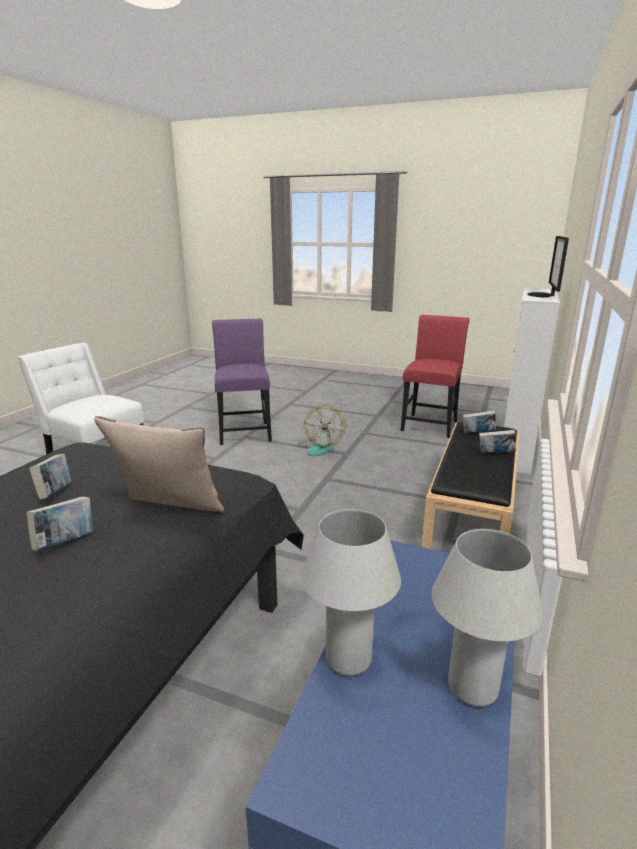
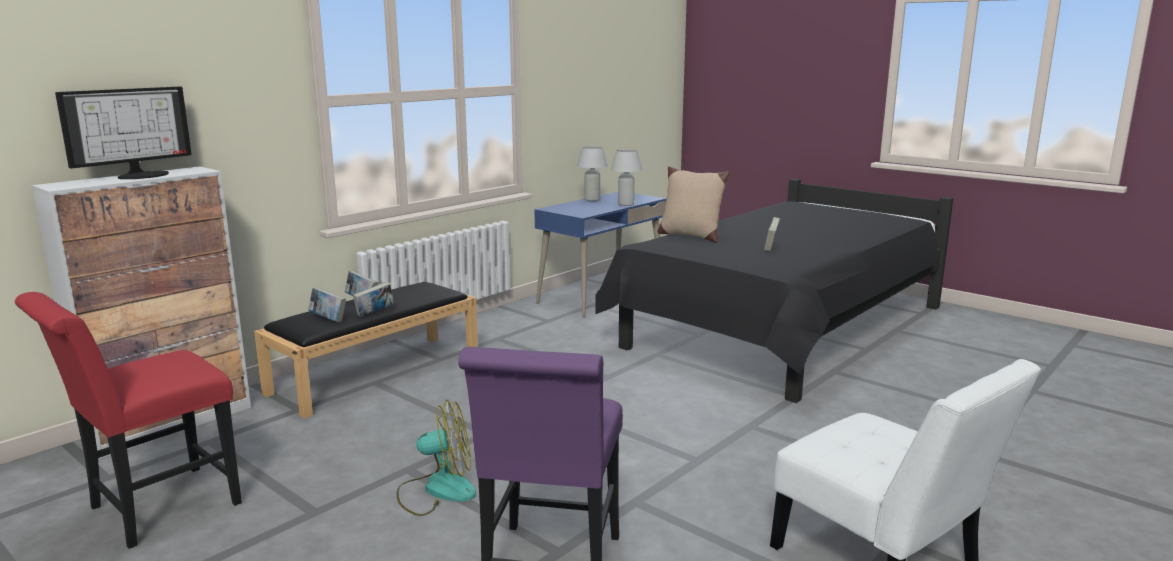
camera: 160 degrees left, 5 degrees down
book [27,497,93,551] -> book moved to [353,282,394,317]
fan [298,405,345,456] -> fan turned 60 degrees clockwise [397,399,476,516]

